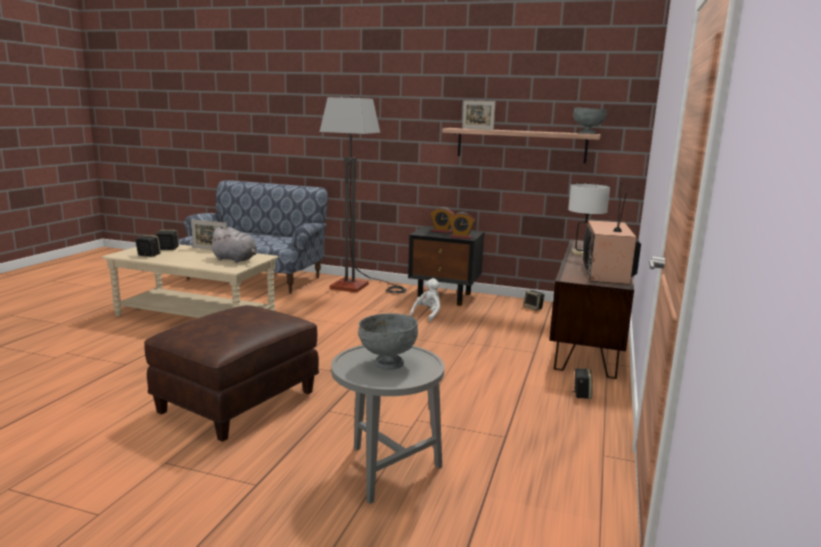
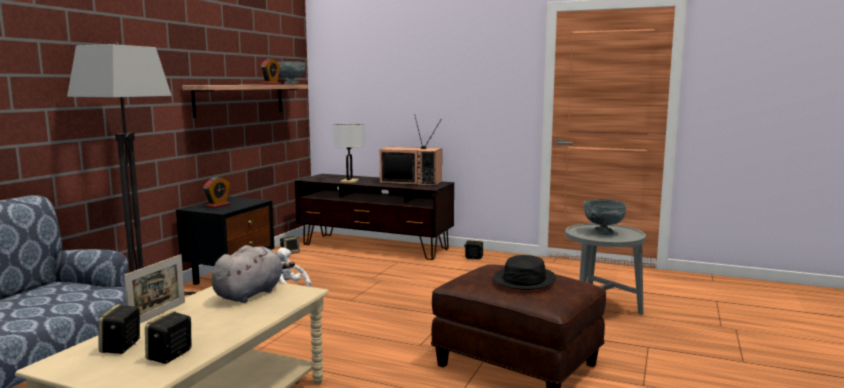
camera: 85 degrees left, 5 degrees down
alarm clock [449,212,475,239] -> alarm clock moved to [261,58,281,85]
picture frame [462,100,496,130] -> none
none -> black hat [493,255,556,290]

